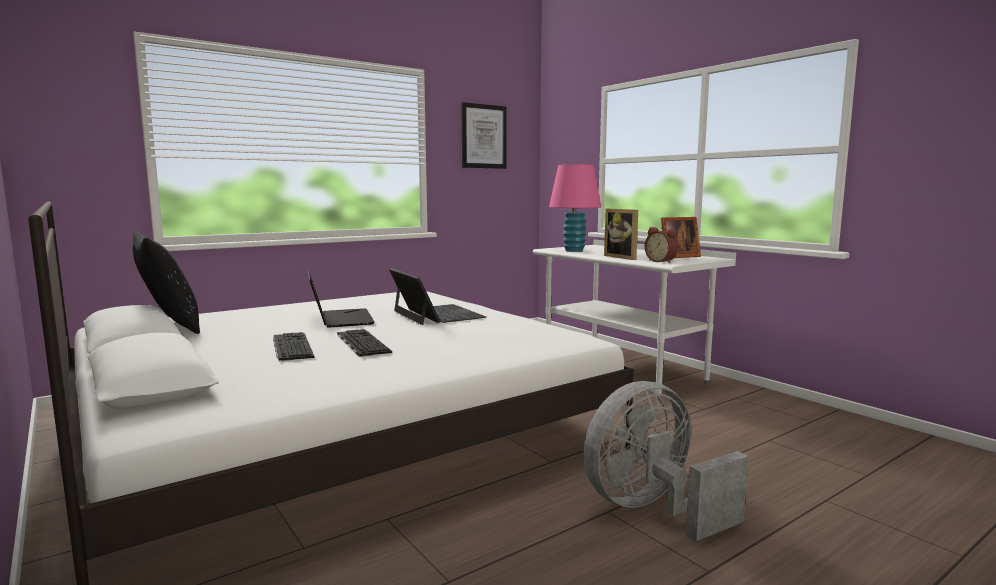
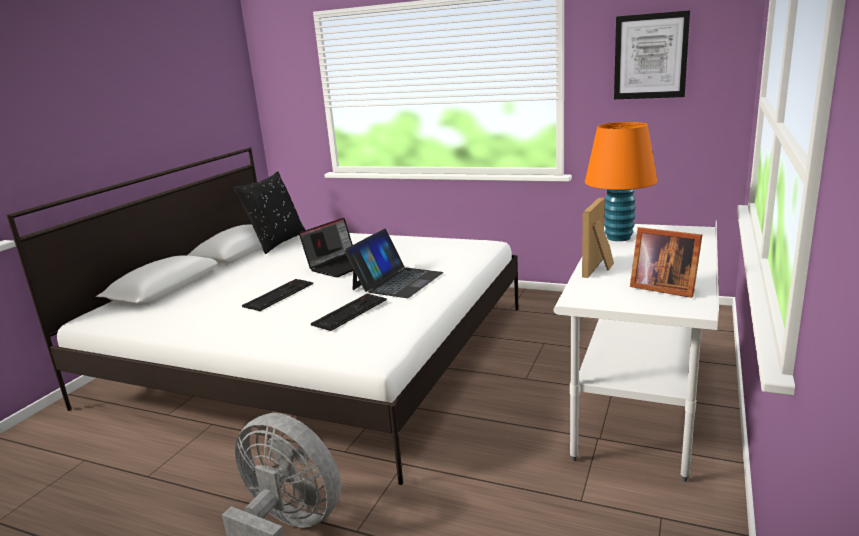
camera: 60 degrees right, 10 degrees up
keyboard [273,332,314,362] -> keyboard moved to [311,294,387,331]
pink table lamp [549,164,601,252] -> orange table lamp [585,122,658,241]
alarm clock [645,227,679,263] -> none

